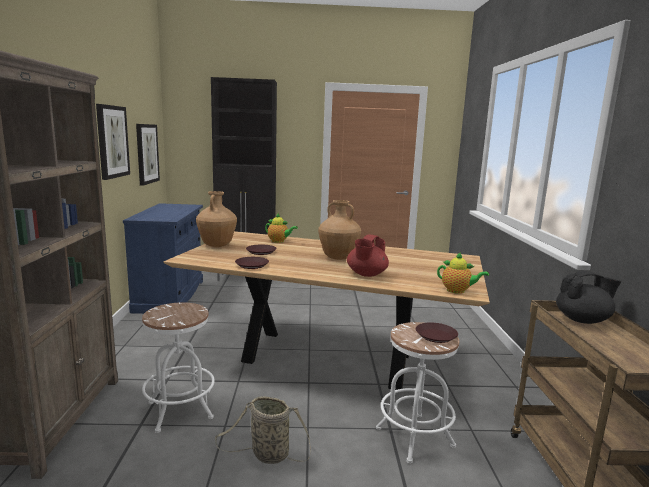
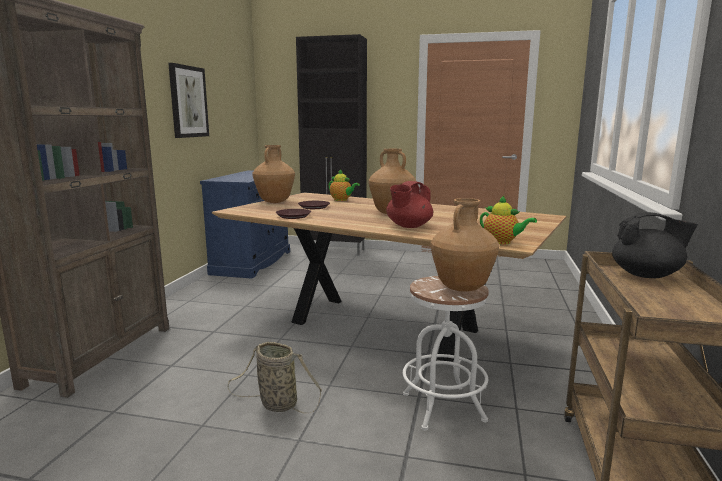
camera: 15 degrees right, 0 degrees up
picture [136,124,160,186] -> none
white stool [142,302,215,433] -> none
brown plate [416,322,458,343] -> brown vase [431,198,499,292]

